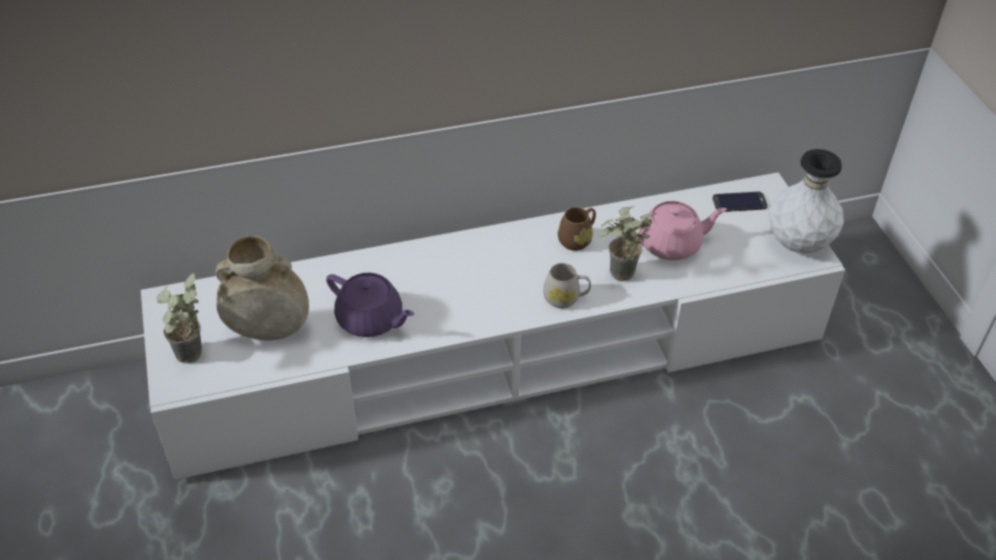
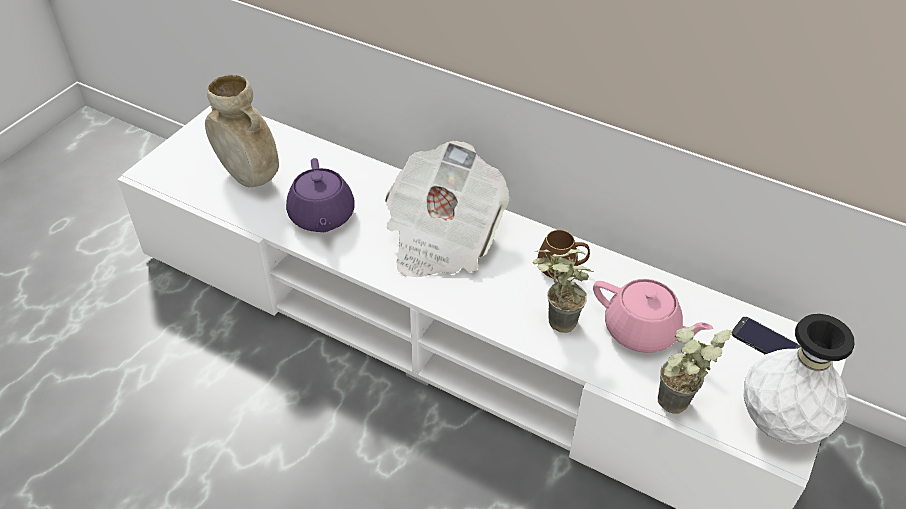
camera: 45 degrees right, 0 degrees up
potted plant [156,273,202,363] -> potted plant moved to [658,326,732,414]
white mug [543,263,591,309] -> none
none -> newspaper [385,141,509,277]

